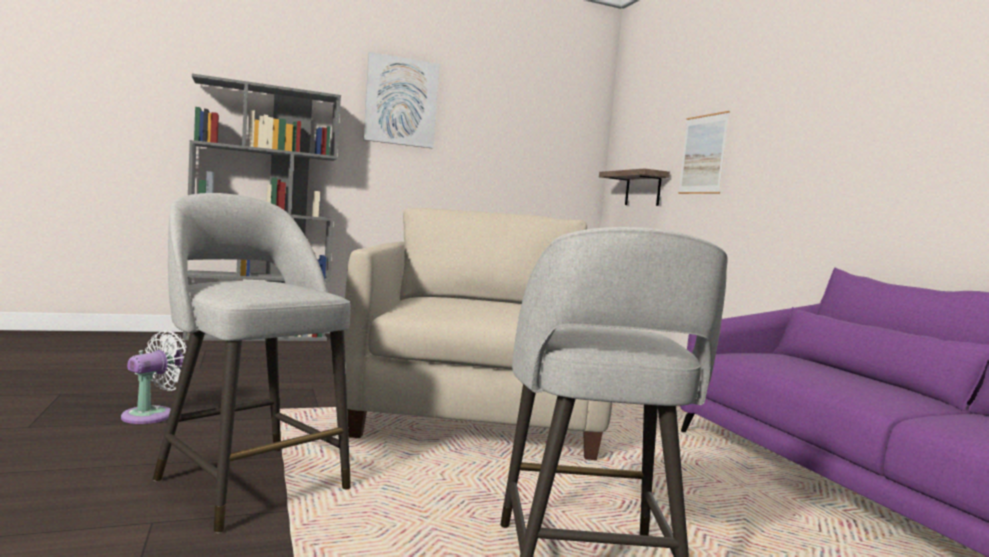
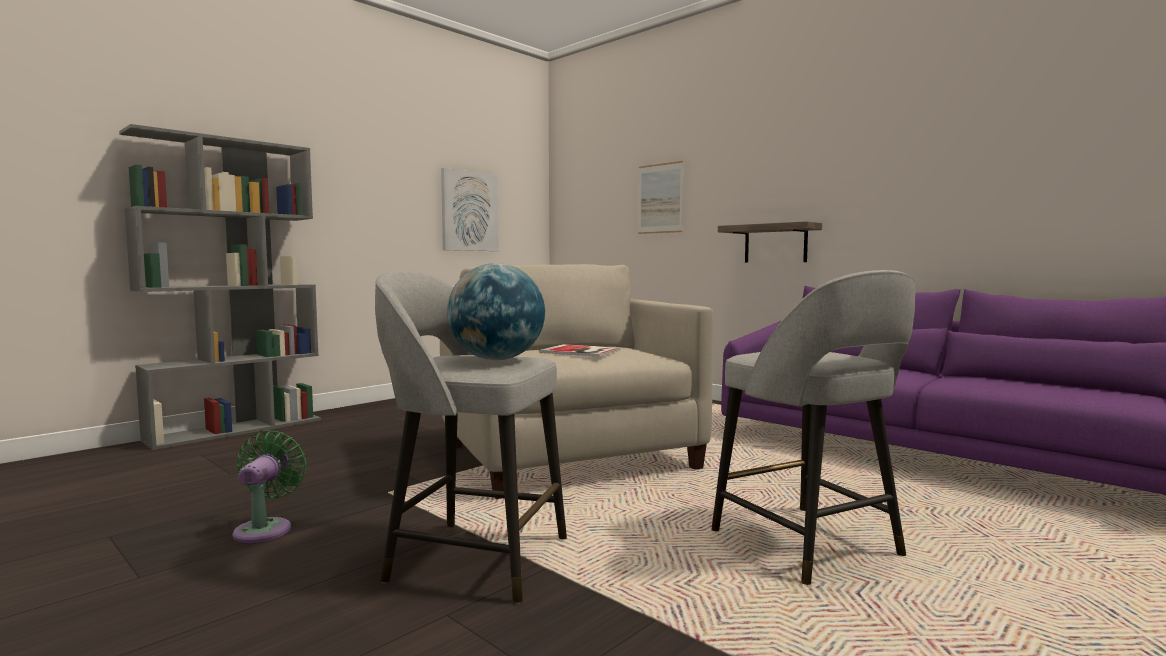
camera: 25 degrees left, 0 degrees up
white fan [121,330,187,424] -> green fan [232,430,307,543]
picture [363,52,439,148] -> picture moved to [441,168,499,251]
shelf [599,168,670,206] -> shelf moved to [718,221,822,263]
none -> globe [447,263,545,360]
none -> book [539,344,621,357]

